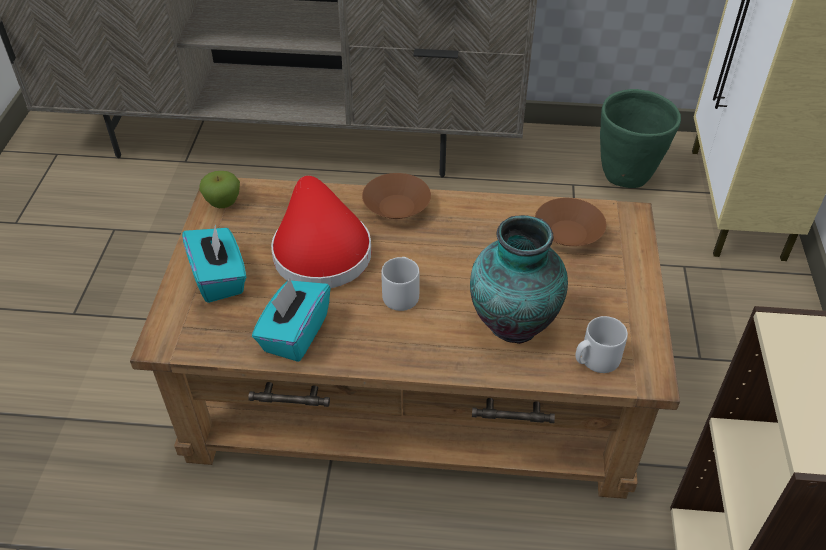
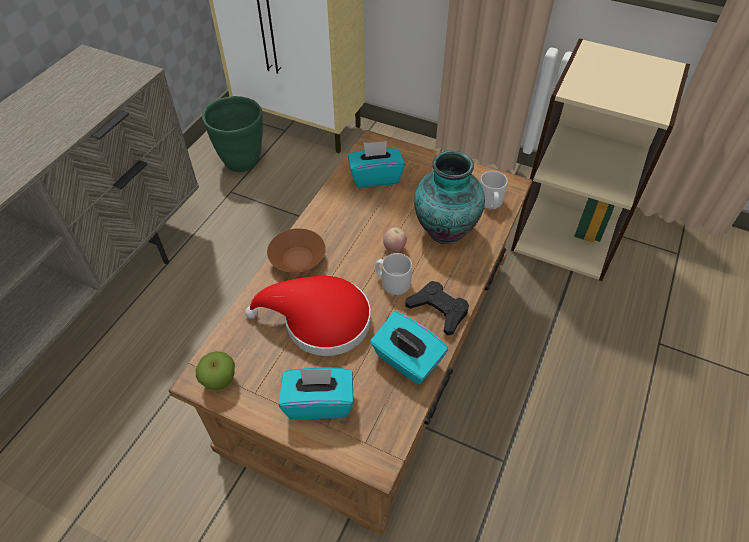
camera: 70 degrees left, 5 degrees up
brown bowl [535,198,606,246] -> turquoise tissue box [348,141,405,188]
none -> apple [383,227,407,252]
none -> black game controller [405,281,469,336]

